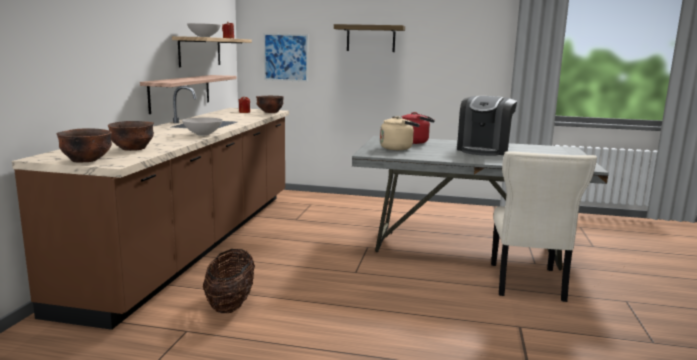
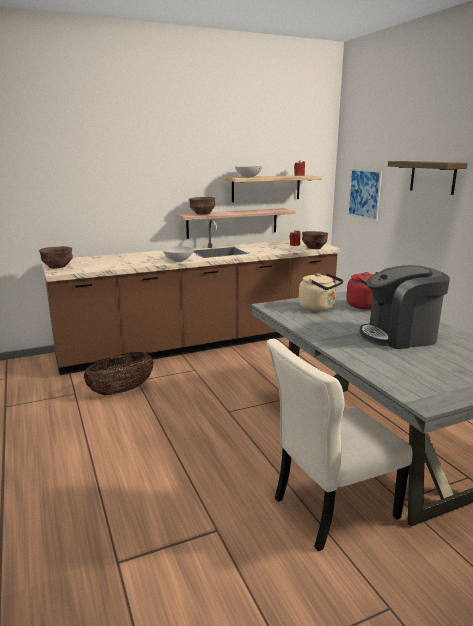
camera: 55 degrees right, 5 degrees up
brown bowl [108,121,154,151] -> brown bowl moved to [189,197,216,215]

